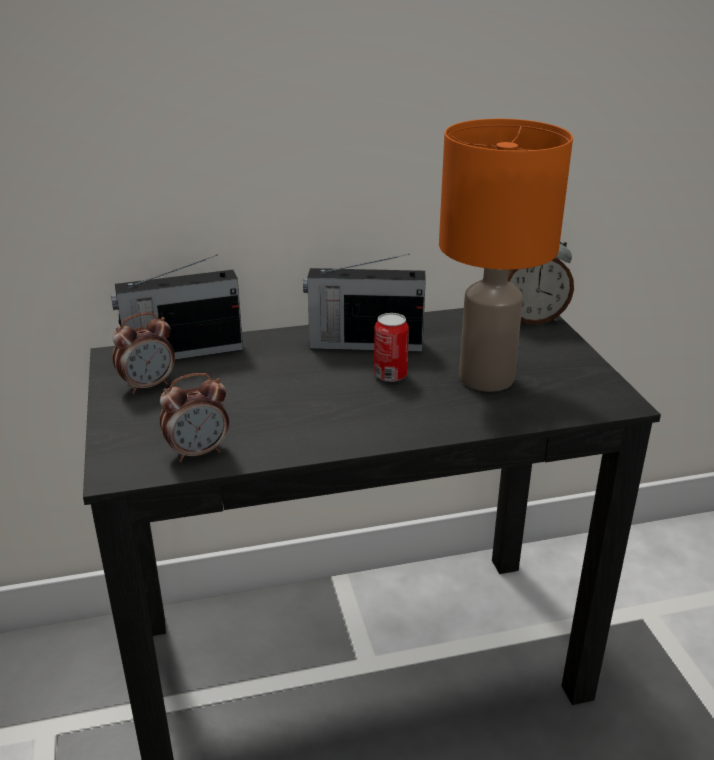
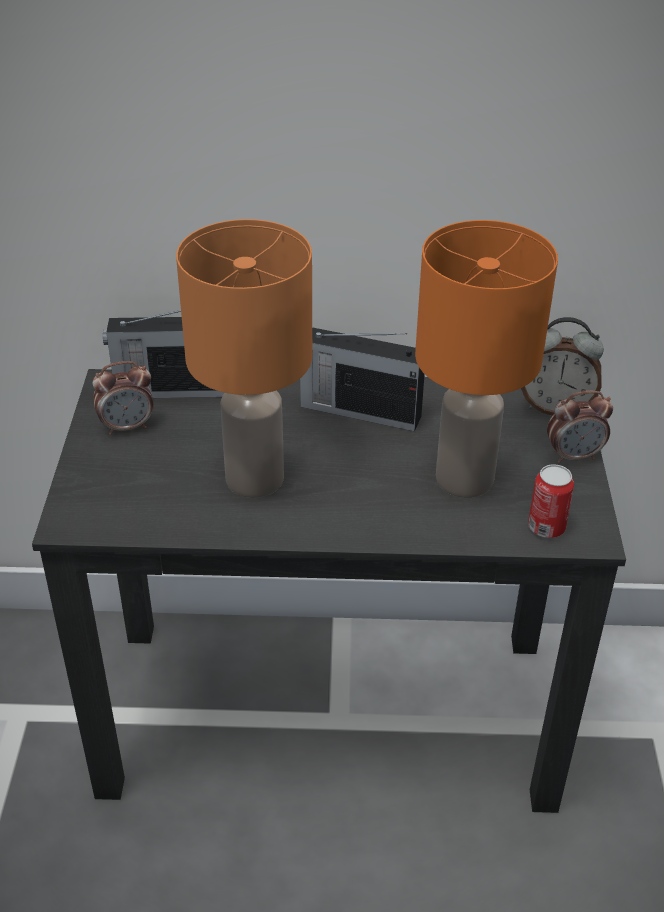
camera: 15 degrees right, 10 degrees up
alarm clock [160,373,229,462] -> alarm clock moved to [547,391,613,463]
can [374,313,409,382] -> can moved to [528,464,574,538]
none -> orange table lamp [176,219,312,498]

